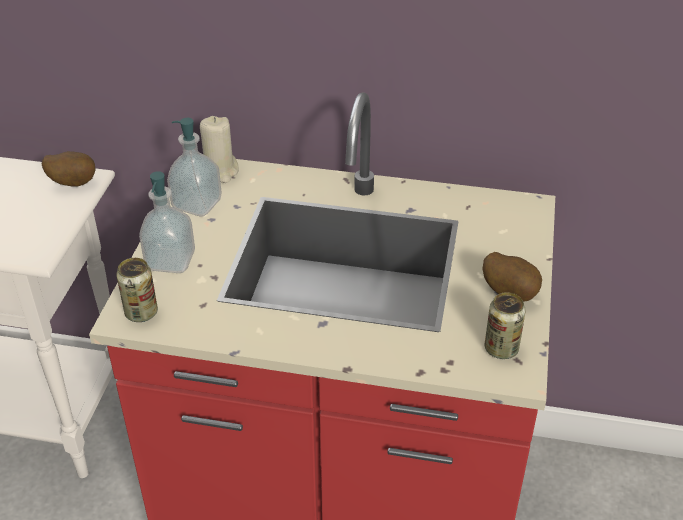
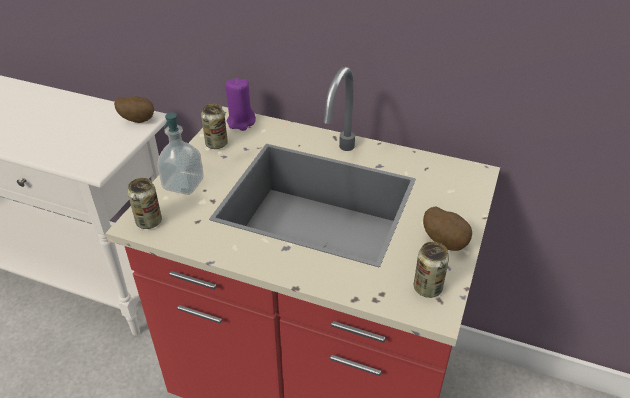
camera: 10 degrees right, 0 degrees up
soap dispenser [167,118,222,217] -> can [201,104,228,149]
beige candle [200,116,239,183] -> purple candle [225,78,256,131]

